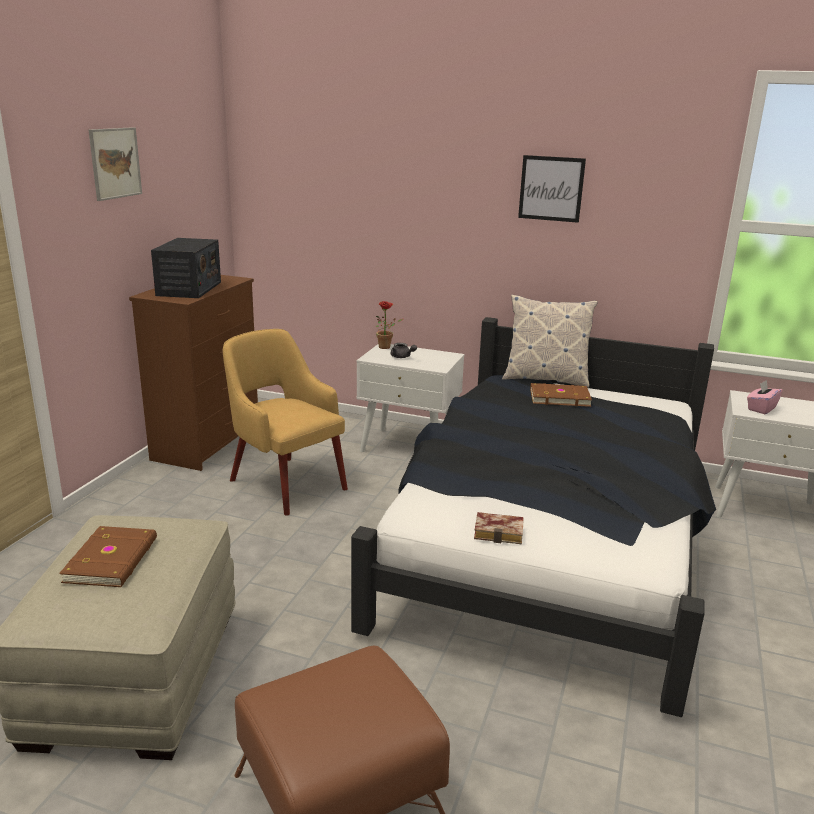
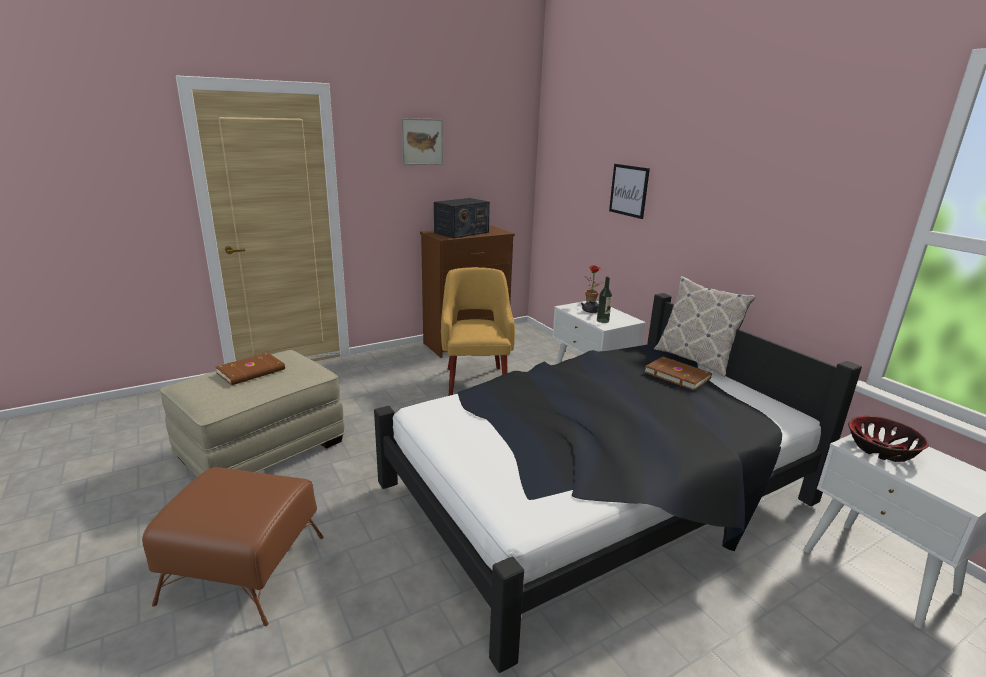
camera: 40 degrees right, 0 degrees up
book [474,512,524,544] -> none
picture [518,155,586,223] -> picture moved to [609,164,650,219]
pink tissue box [747,380,782,414] -> bowl [848,416,929,462]
none -> bottle [597,277,612,323]

